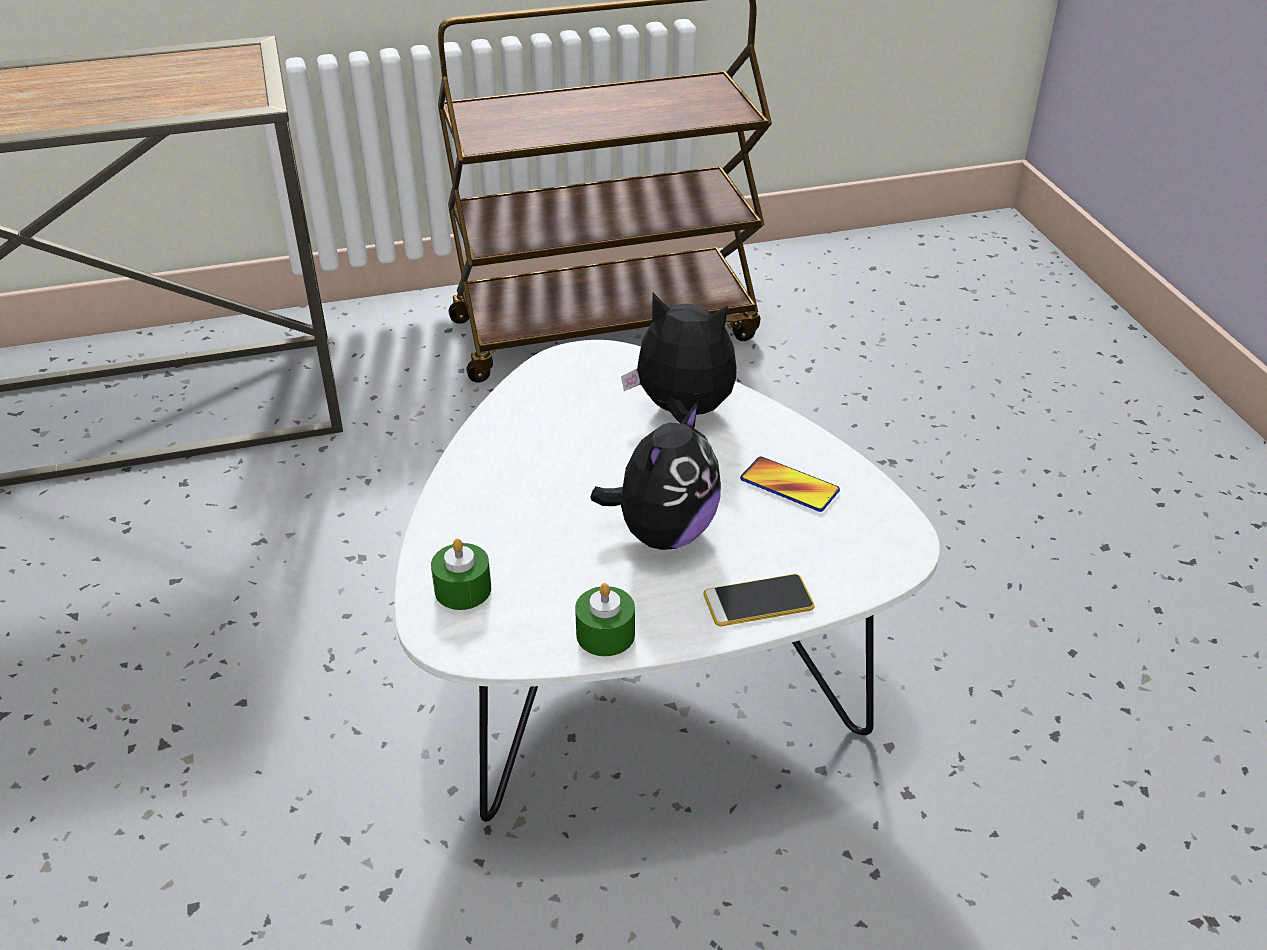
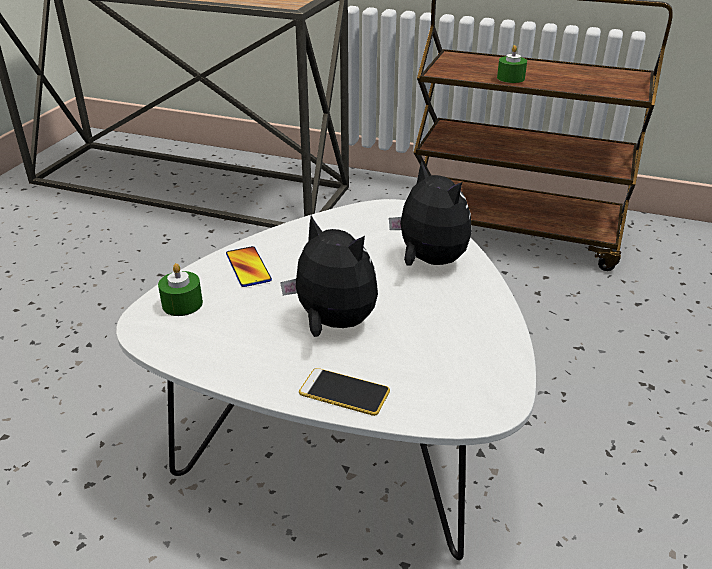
camera: 35 degrees right, 5 degrees down
green candle [575,583,635,656] -> green candle moved to [497,45,527,83]
plush toy [590,401,721,550] -> plush toy turned 120 degrees counterclockwise [280,216,378,337]
phone [740,457,840,512] -> phone moved to [226,246,272,287]

